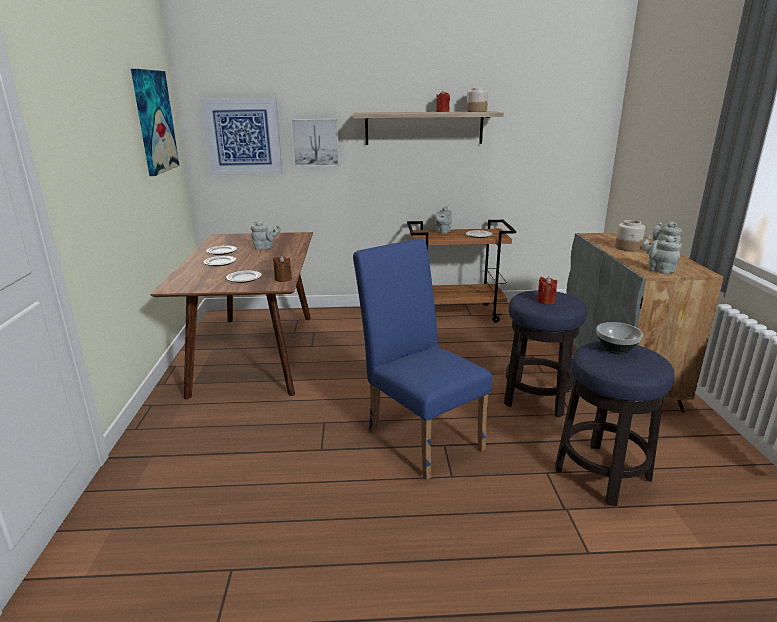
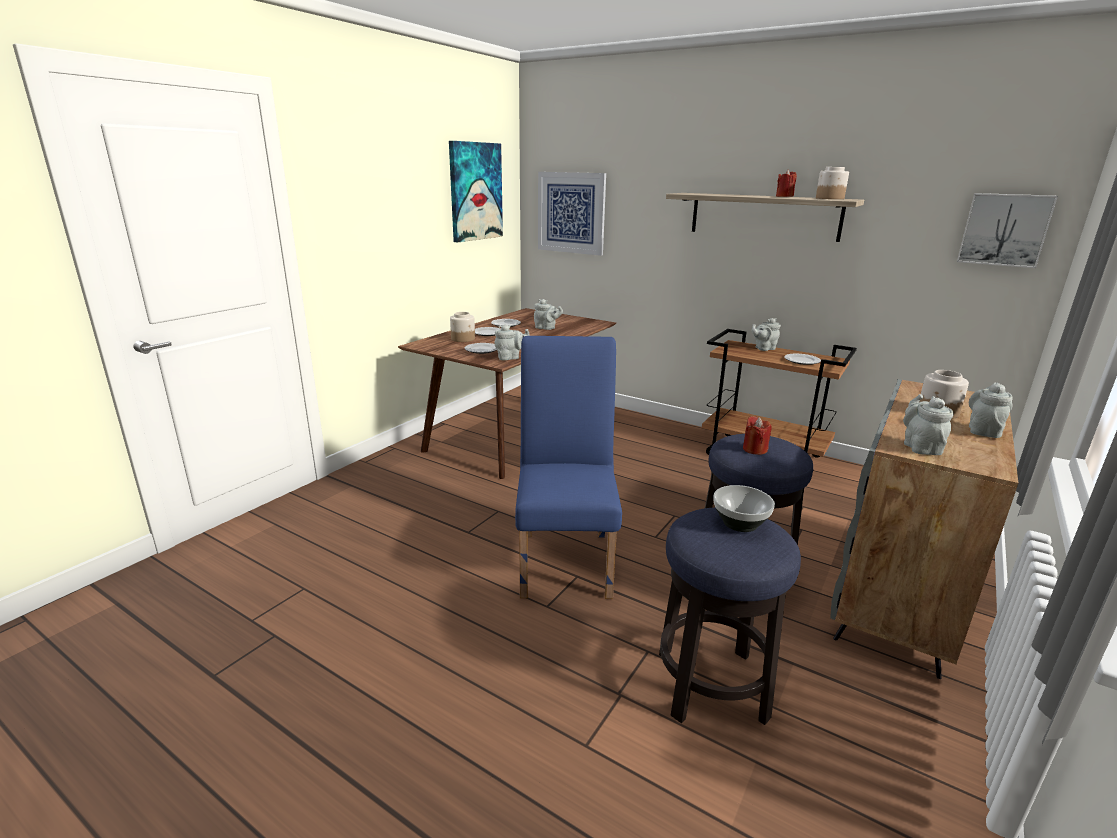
camera: 35 degrees right, 0 degrees up
brown candle [273,256,292,282] -> grey teapot [494,325,529,360]
picture [291,119,339,167] -> picture moved to [957,193,1058,268]
none -> jar [450,312,475,342]

